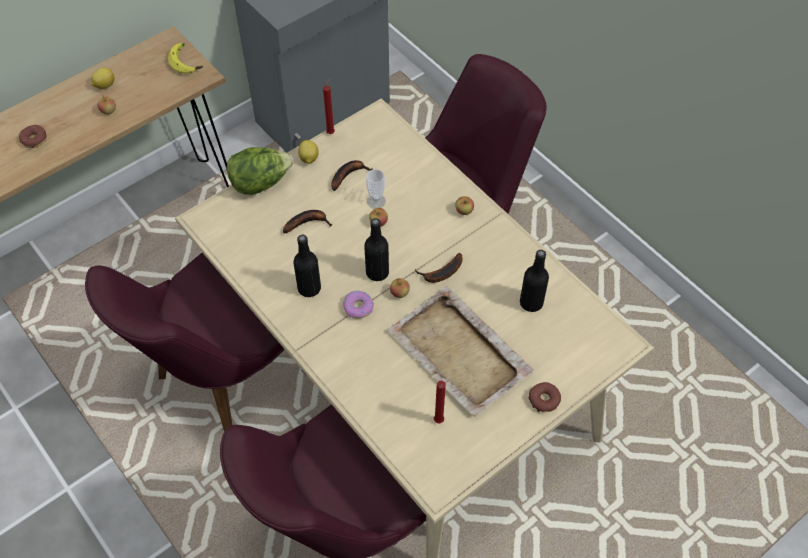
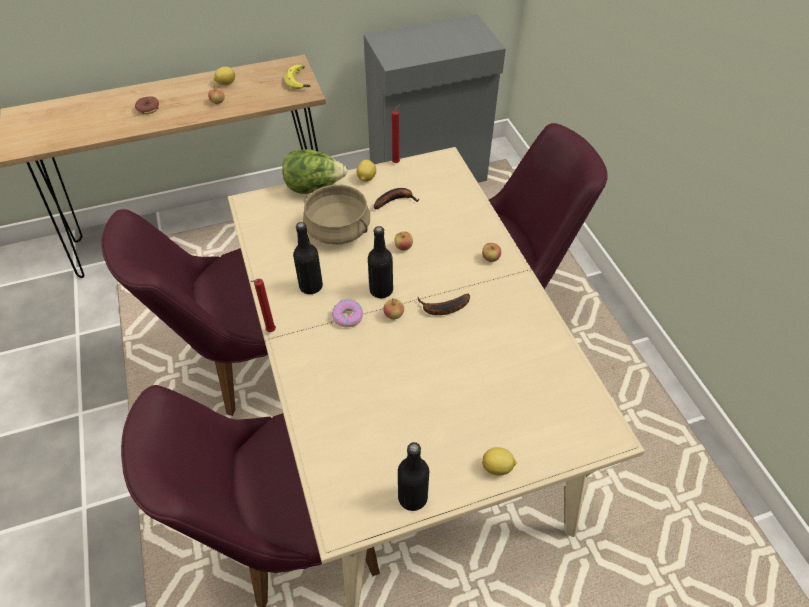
camera: 20 degrees right, 5 degrees down
banana [283,210,332,234] -> beige cooking pot [303,185,370,245]
cup [366,169,386,209] -> none
beige tray [387,286,534,417] -> none
red candle [434,381,446,423] -> red candle moved to [250,279,276,332]
black bottle [520,250,549,312] -> black bottle moved to [398,442,429,511]
donut [529,382,561,412] -> lemon [482,447,517,475]

